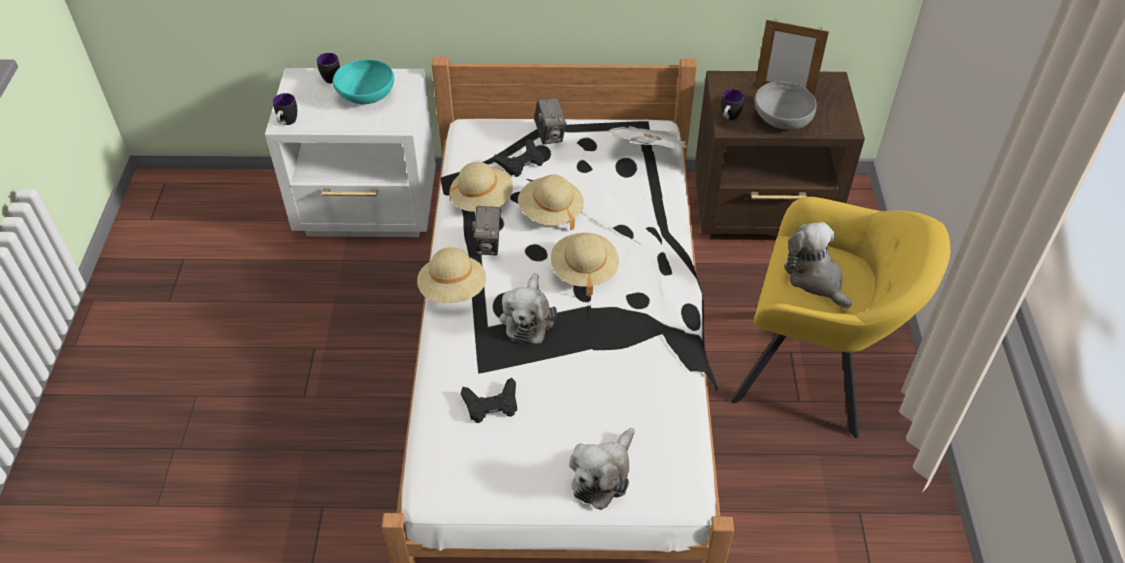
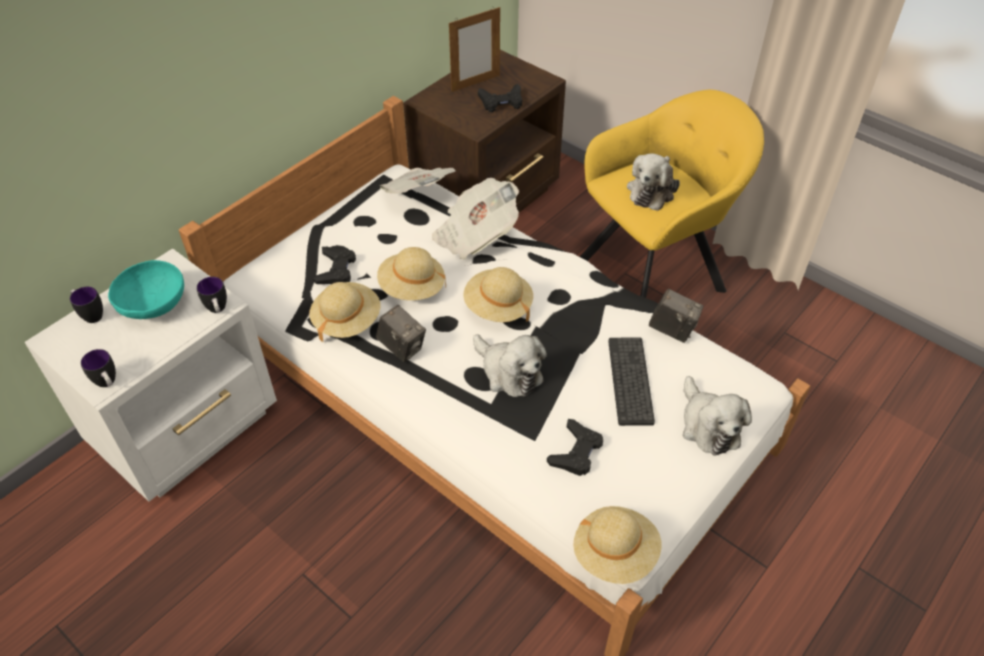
camera: 50 degrees left, 0 degrees up
beige hat [417,247,486,303] -> beige hat moved to [573,506,661,584]
camera [534,98,566,145] -> camera moved to [649,289,703,343]
mug [721,89,744,121] -> mug moved to [197,277,227,313]
grey bowl [754,81,817,130] -> black game controller [478,84,522,112]
plush toy [784,222,852,309] -> plush toy turned 75 degrees counterclockwise [627,153,680,211]
none -> newspaper [432,178,519,260]
none -> keyboard [608,338,655,426]

